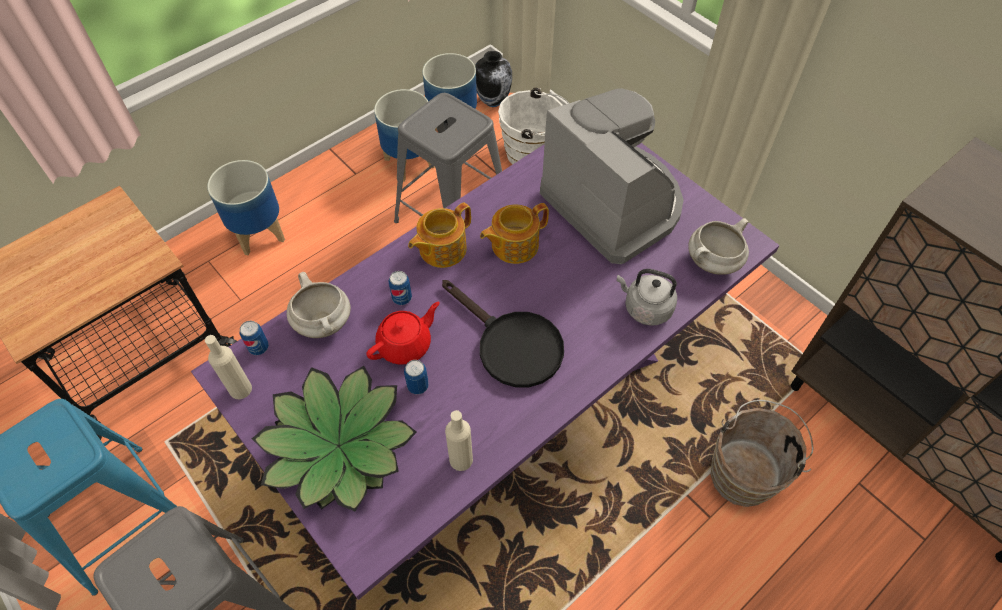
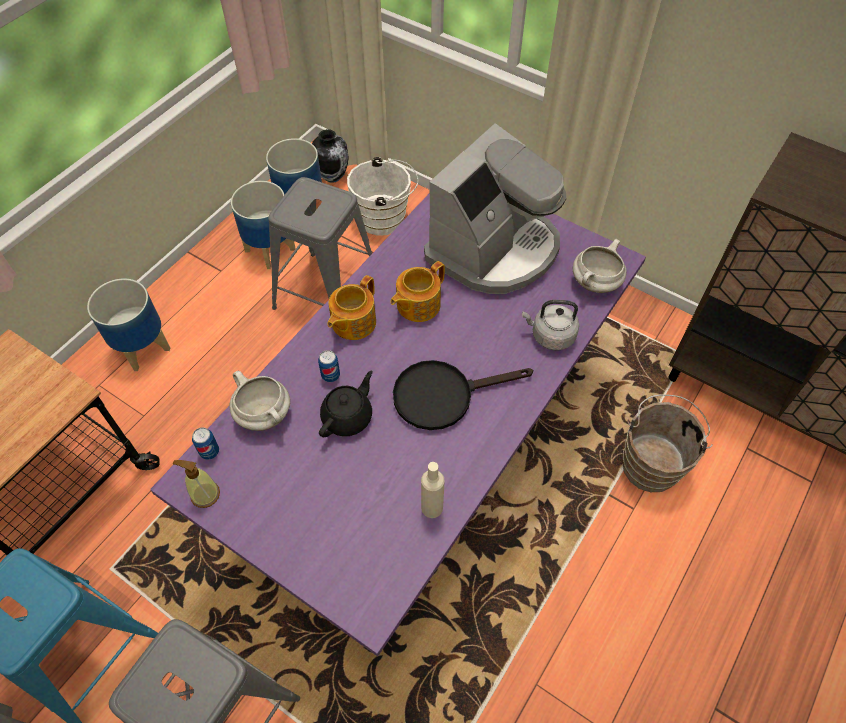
camera: 15 degrees left, 0 degrees up
beige bottle [205,335,252,399] -> soap dispenser [172,460,220,508]
potted plant [252,366,417,511] -> none
red teapot [366,302,440,365] -> black teapot [319,371,373,437]
can [404,360,429,394] -> none
black frying pan [442,280,564,387] -> black frying pan turned 135 degrees clockwise [393,360,533,430]
coffee machine [540,88,684,264] -> coffee machine turned 90 degrees clockwise [424,123,566,294]

